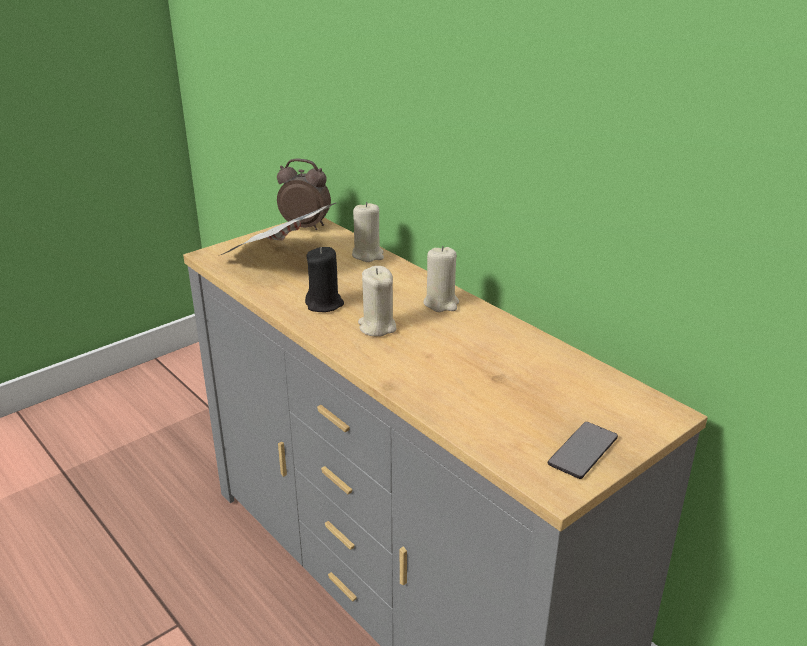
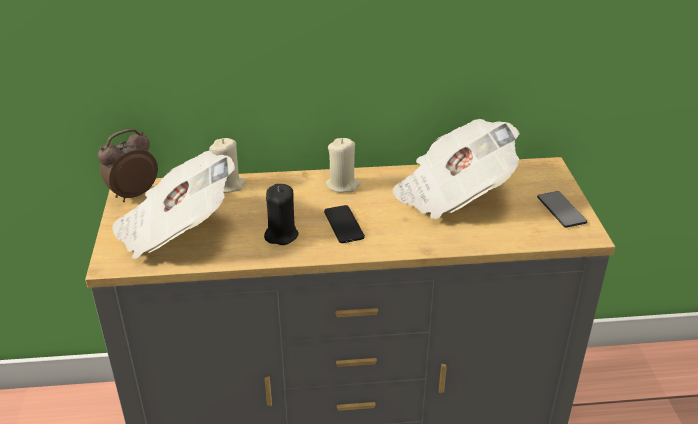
camera: 55 degrees left, 5 degrees up
beige candle [358,266,396,337] -> phone [324,205,365,243]
none -> newspaper [393,119,520,219]

